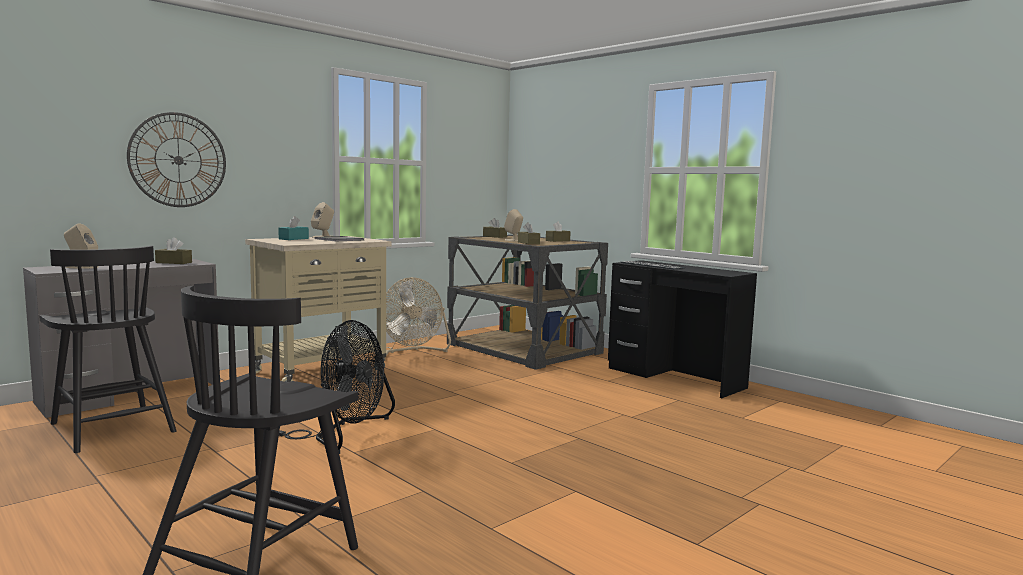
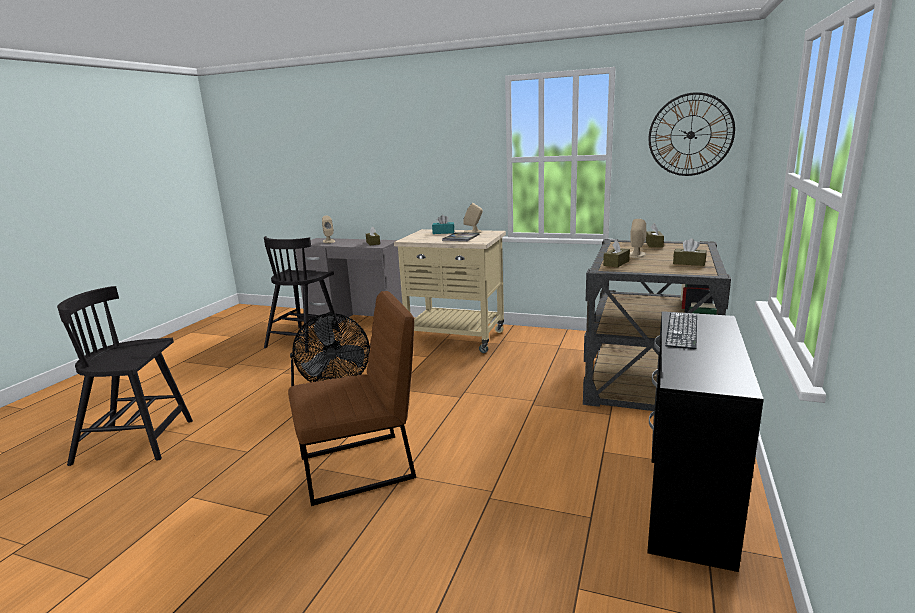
camera: 65 degrees right, 10 degrees up
wall clock [127,112,226,207] -> wall clock moved to [649,92,735,176]
beige fan [384,277,451,361] -> none
none -> brown chair [288,291,416,506]

